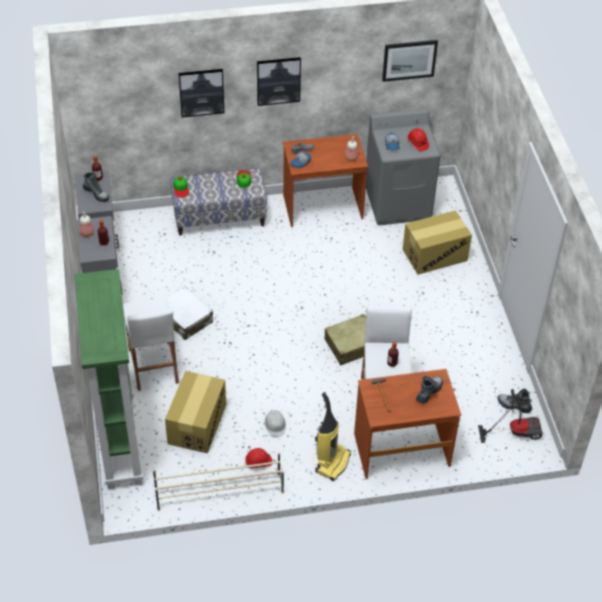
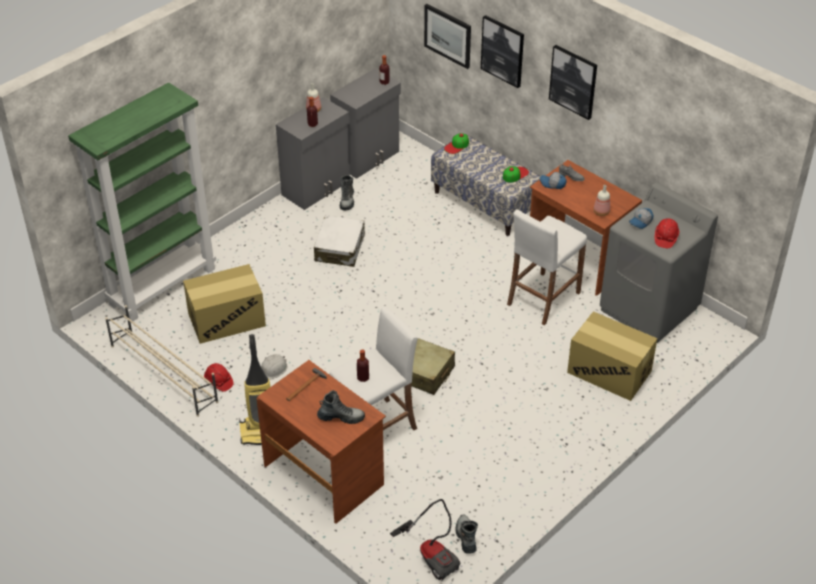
camera: 55 degrees right, 5 degrees down
boot [83,172,109,202] -> boot moved to [340,175,354,210]
white stool [123,298,179,391] -> white stool moved to [507,210,587,325]
picture [382,40,438,82] -> picture moved to [424,4,471,69]

